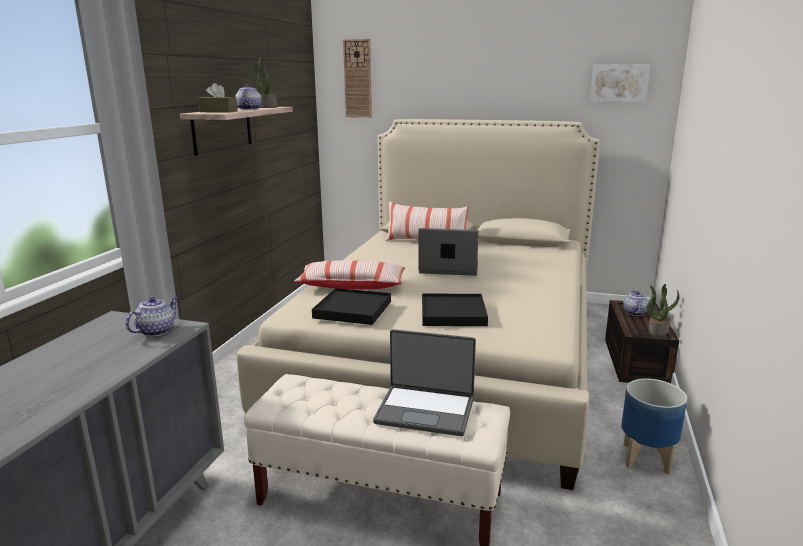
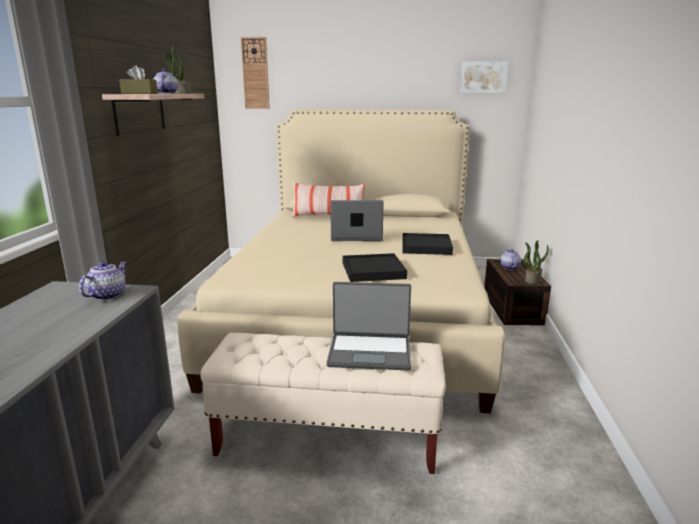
camera: 10 degrees left, 0 degrees up
pillow [294,260,405,289] -> none
black tray [312,288,391,325] -> black tray moved to [403,233,453,255]
planter [621,379,687,475] -> none

